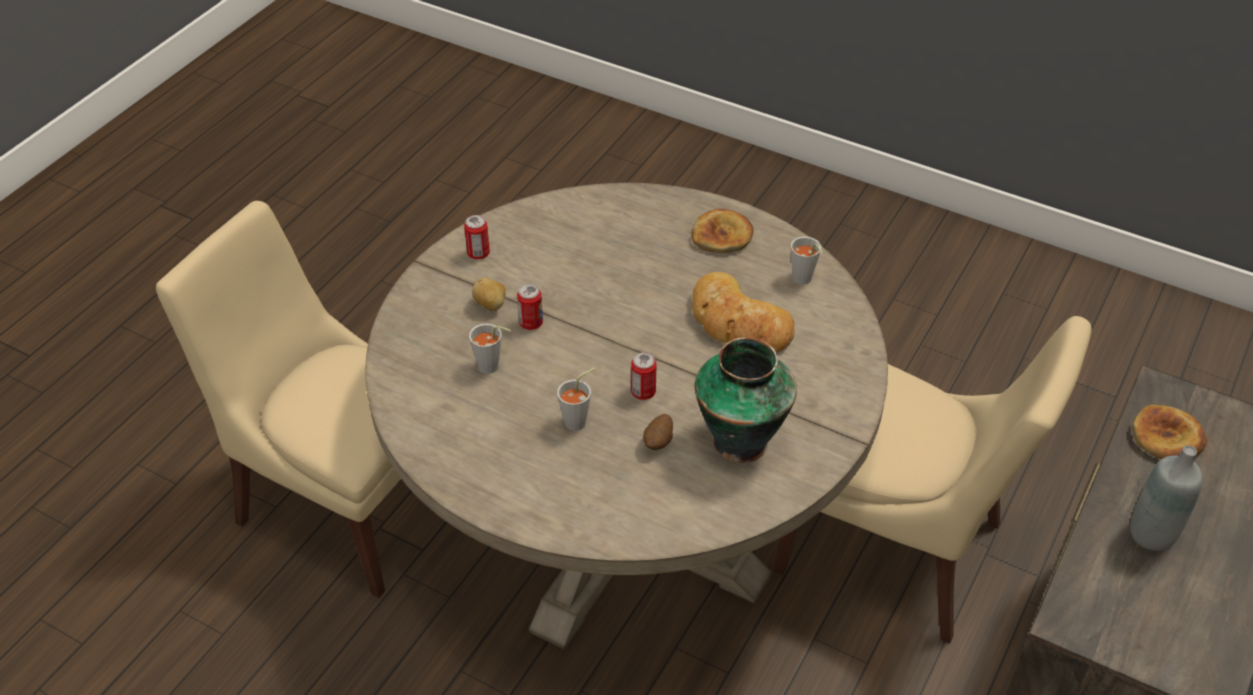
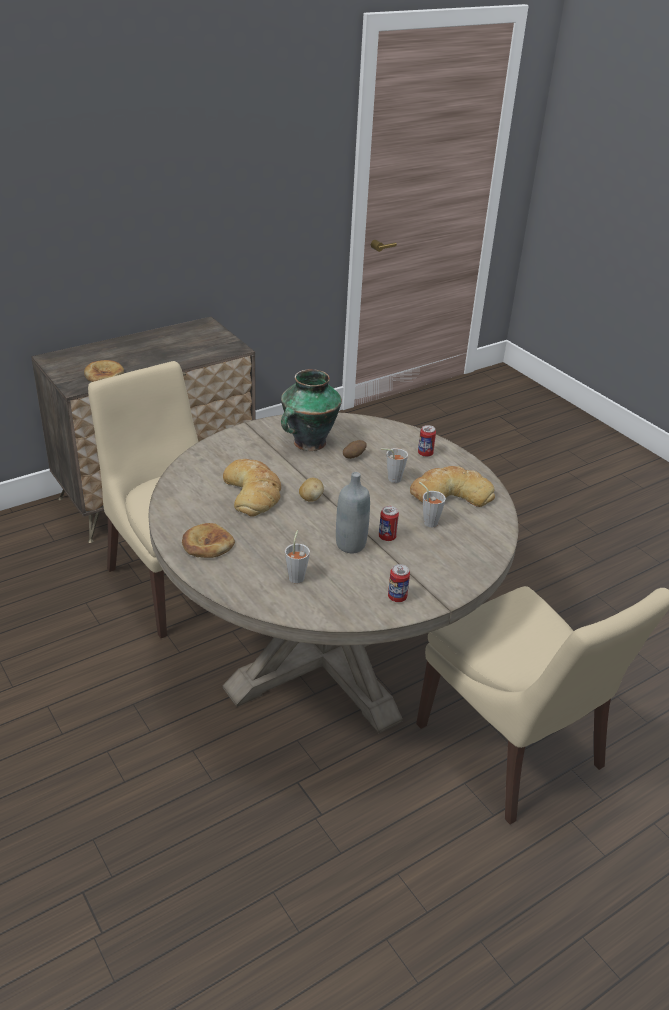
camera: 155 degrees left, 10 degrees down
potato [472,278,506,311] -> potato moved to [299,478,324,502]
can [631,352,657,400] -> can moved to [418,425,436,457]
grey cup [791,236,823,285] -> grey cup moved to [285,530,310,584]
grey bottle [1131,445,1203,551] -> grey bottle moved to [336,472,370,554]
none -> bread [410,466,495,507]

